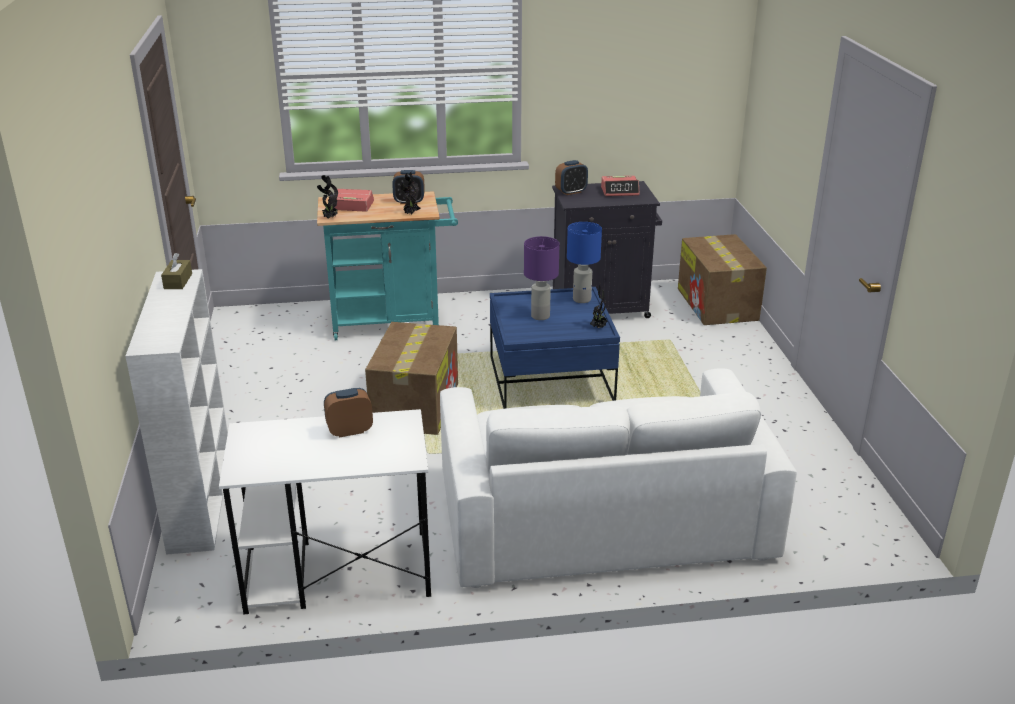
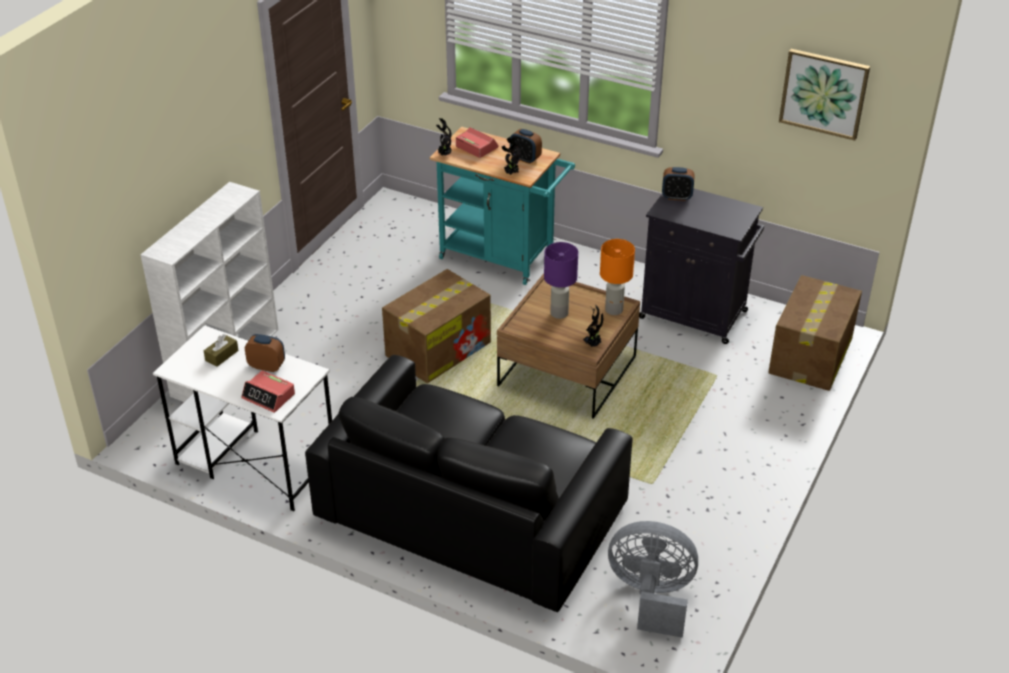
camera: 35 degrees right, 10 degrees up
brown tissue box [161,253,192,289] -> brown tissue box moved to [204,334,239,367]
white sofa [440,368,797,588] -> black sofa [305,355,633,612]
blue coffee table [490,287,620,409] -> brown coffee table [497,273,640,419]
blue table lamp [567,222,602,303] -> orange table lamp [600,239,635,315]
alarm clock [601,176,639,196] -> alarm clock moved to [241,370,295,413]
none -> grey fan [608,521,698,638]
none -> picture [779,49,870,141]

